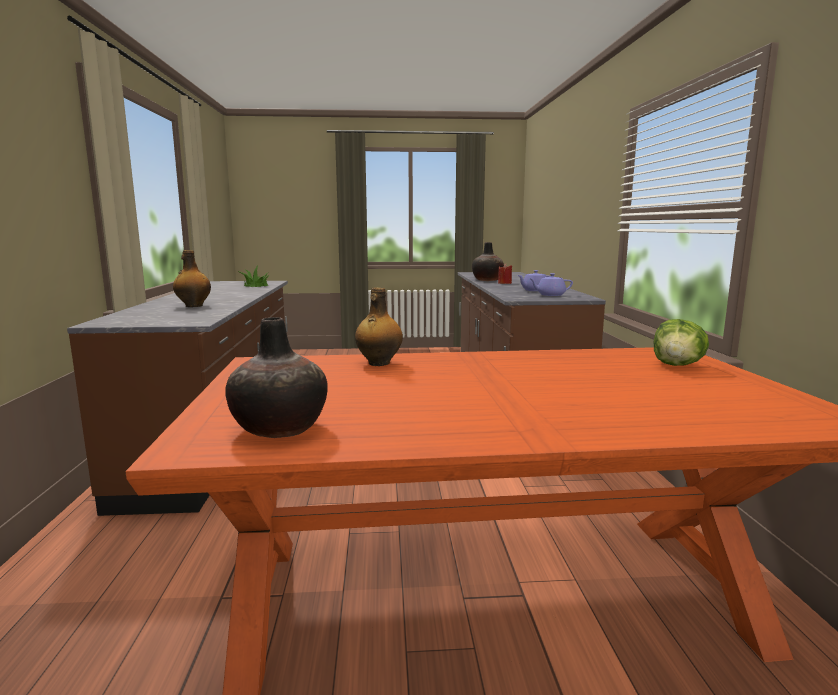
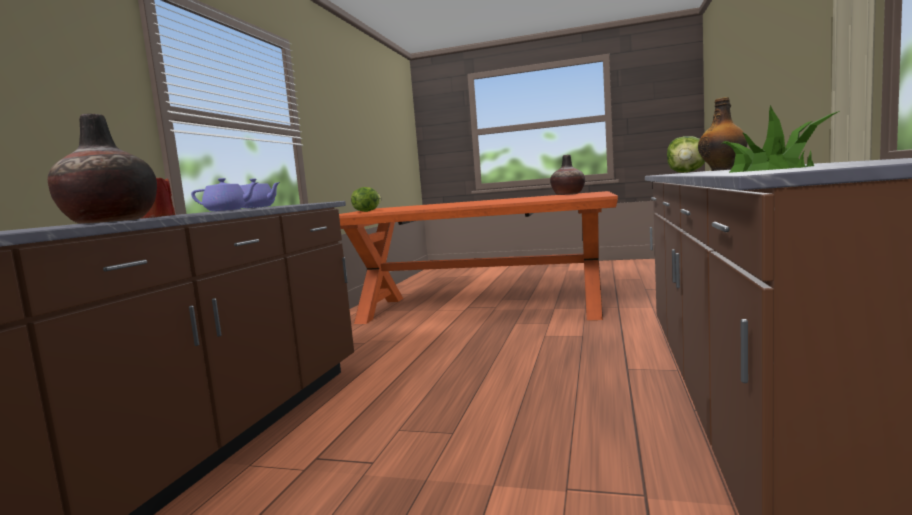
camera: 160 degrees left, 5 degrees down
bottle [355,287,403,366] -> none
none -> lettuce [667,136,705,173]

